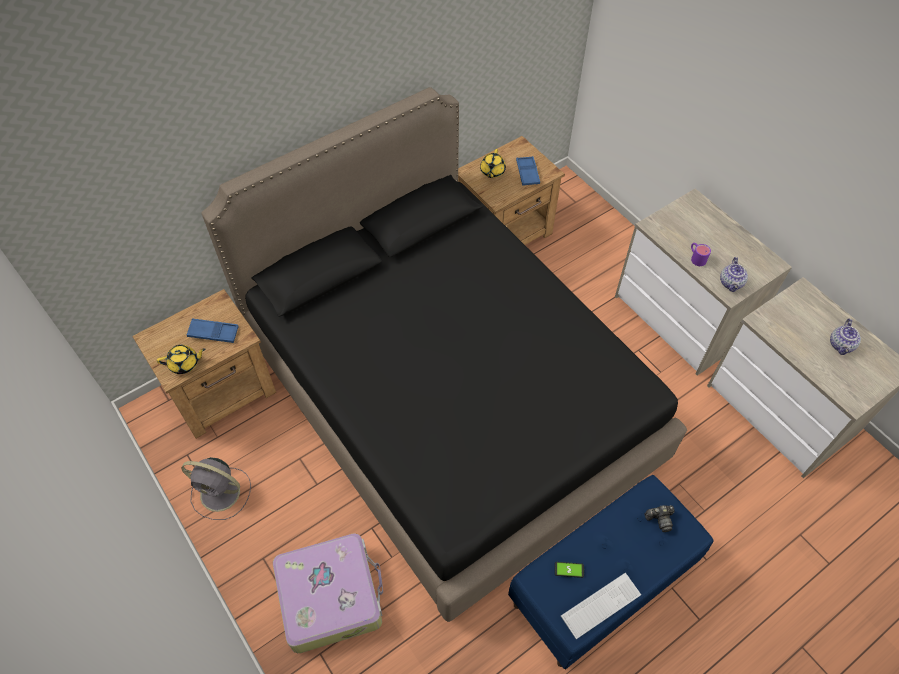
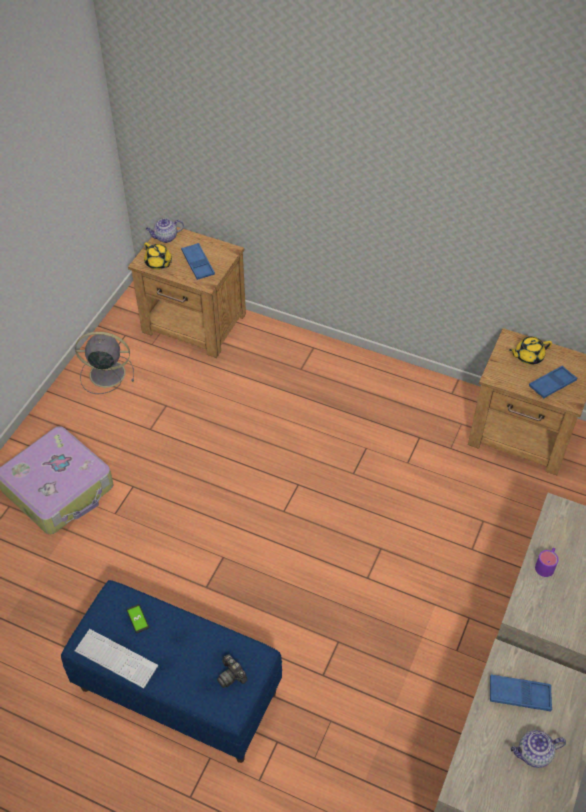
camera: 60 degrees right, 5 degrees down
grey fan [181,457,251,520] -> grey fan turned 105 degrees clockwise [75,332,134,394]
black bed [201,87,687,622] -> none
teapot [720,257,748,292] -> teapot moved to [146,218,184,243]
none -> blue tray [490,674,552,712]

